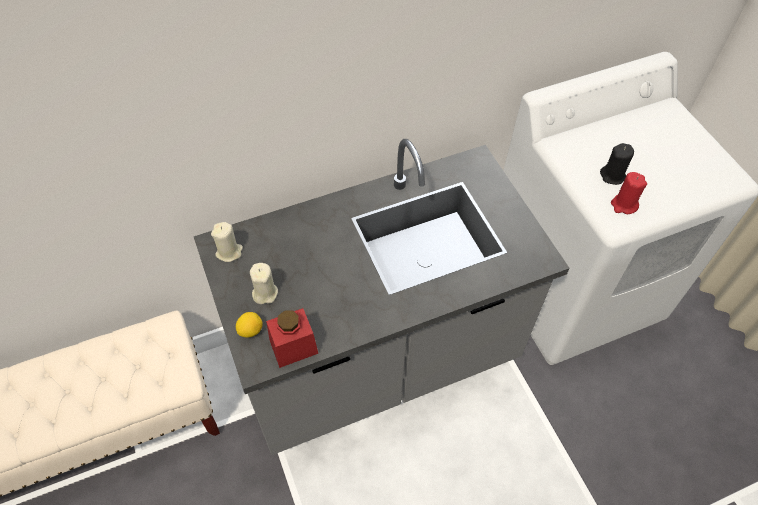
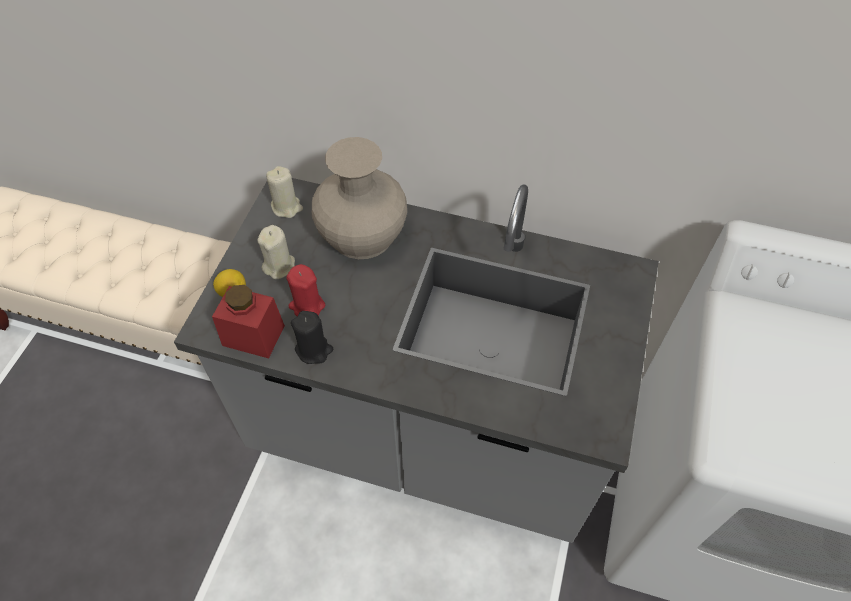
camera: 40 degrees right, 0 degrees up
black candle [600,143,634,185] -> black candle moved to [291,311,333,364]
red candle [611,172,647,214] -> red candle moved to [287,264,325,316]
none -> beige vase [312,137,407,259]

